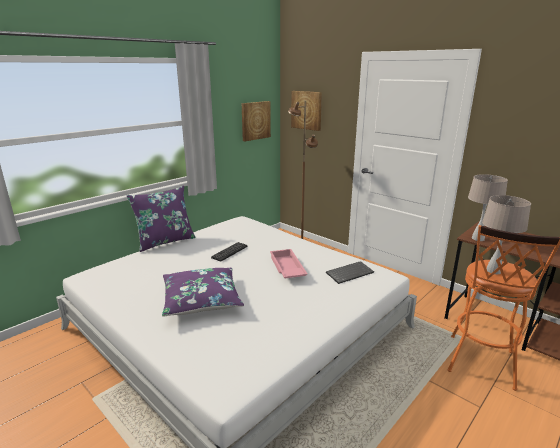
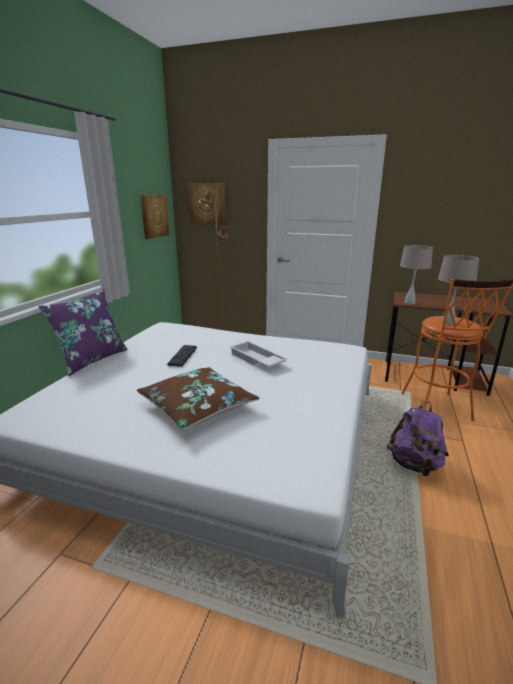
camera: 25 degrees left, 0 degrees up
purple pillow [162,268,244,317] -> brown pillow [137,367,259,431]
pink tray [270,249,308,278] -> white tray [230,341,287,367]
keyboard [326,261,374,284] -> none
none -> purple backpack [387,402,449,476]

